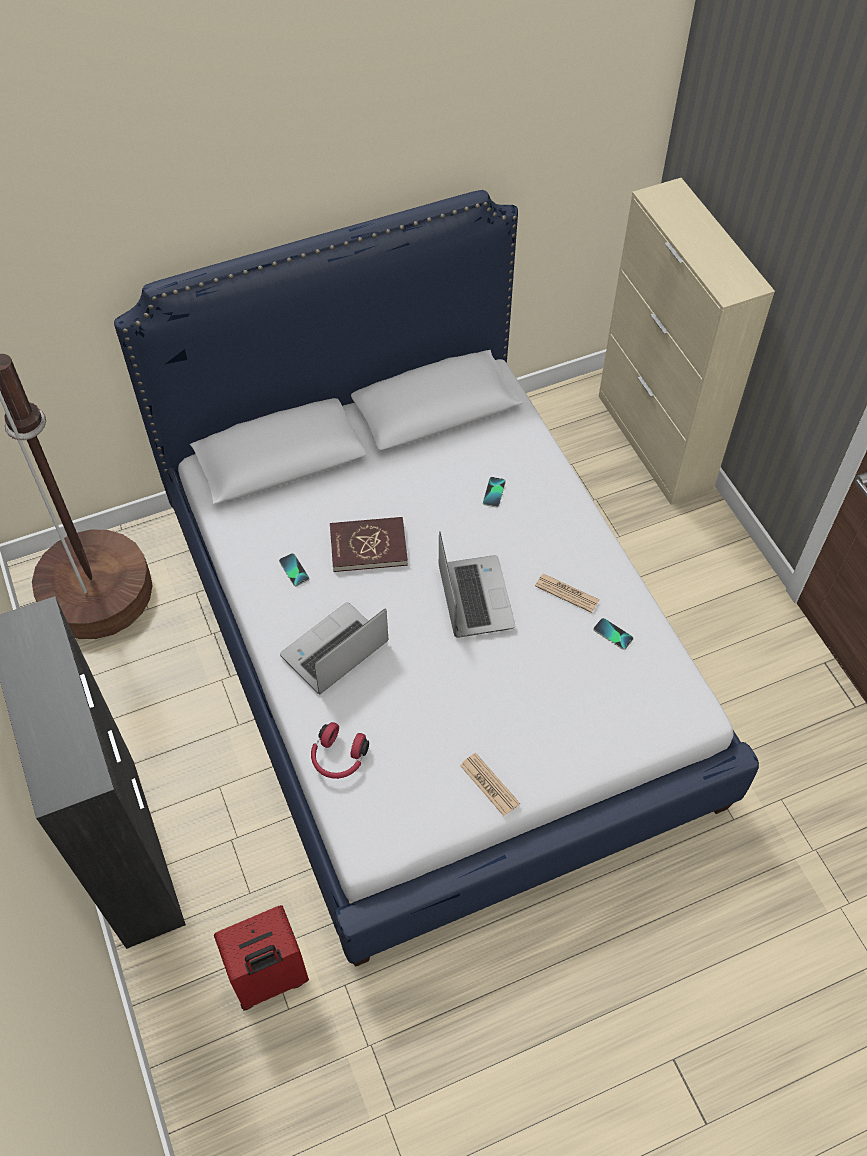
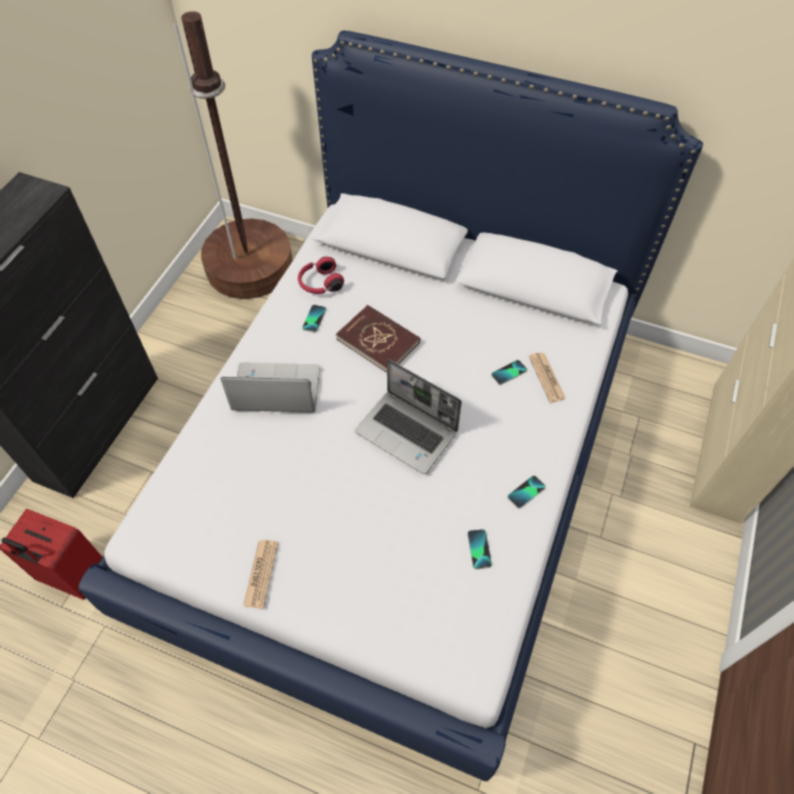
camera: 45 degrees right, 0 degrees up
red headphones [311,722,369,779] -> red headphones moved to [298,257,344,294]
laptop [439,531,515,638] -> laptop turned 90 degrees clockwise [355,359,462,474]
newspaper [535,574,599,613] -> newspaper moved to [529,352,566,403]
none -> phone [508,475,546,509]

